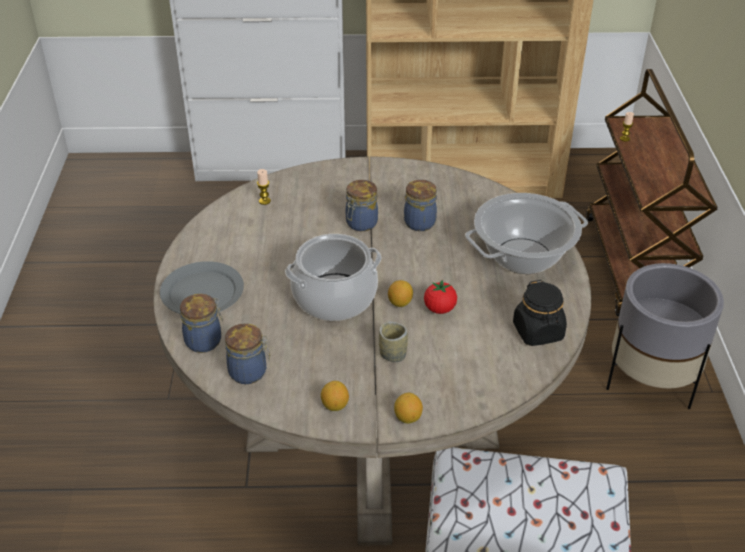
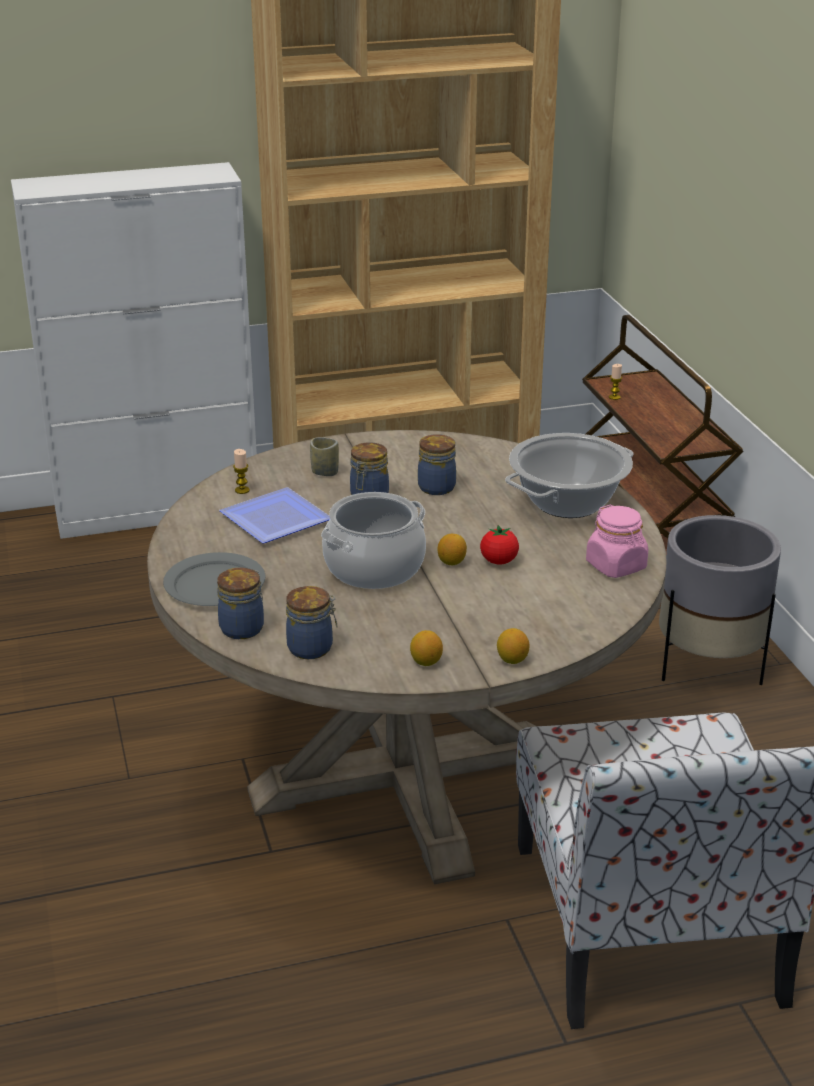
camera: 15 degrees left, 10 degrees down
cup [379,322,408,362] -> cup moved to [310,437,339,476]
black jar [513,280,567,346] -> pink jar [586,504,648,578]
none -> plate [219,487,330,544]

